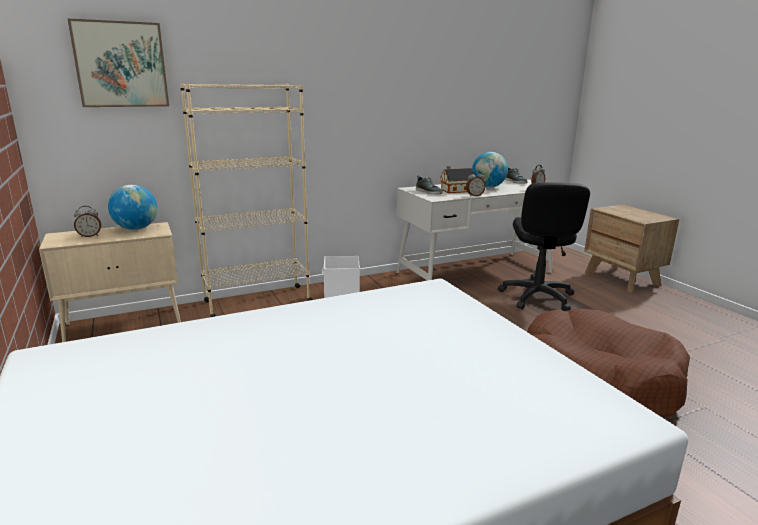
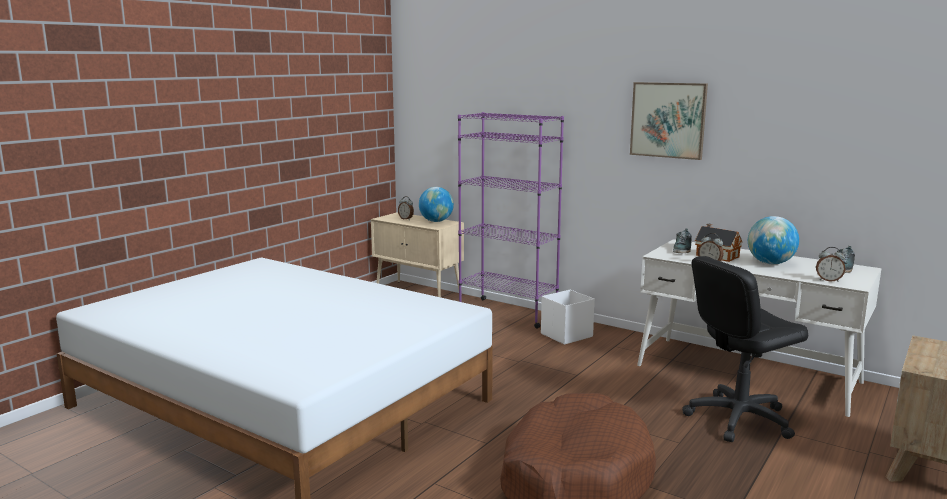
camera: 60 degrees right, 5 degrees down
picture [67,18,169,107] -> picture moved to [630,82,708,160]
beige bookcase [180,83,313,317] -> purple bookcase [458,112,564,329]

